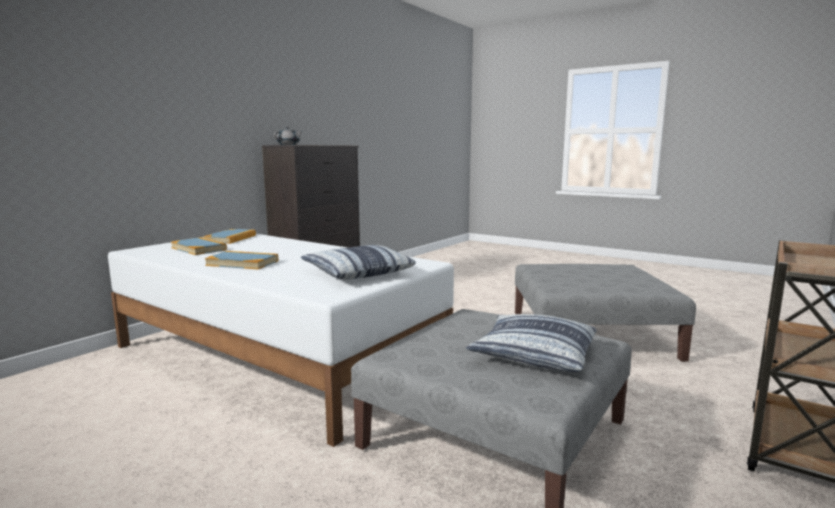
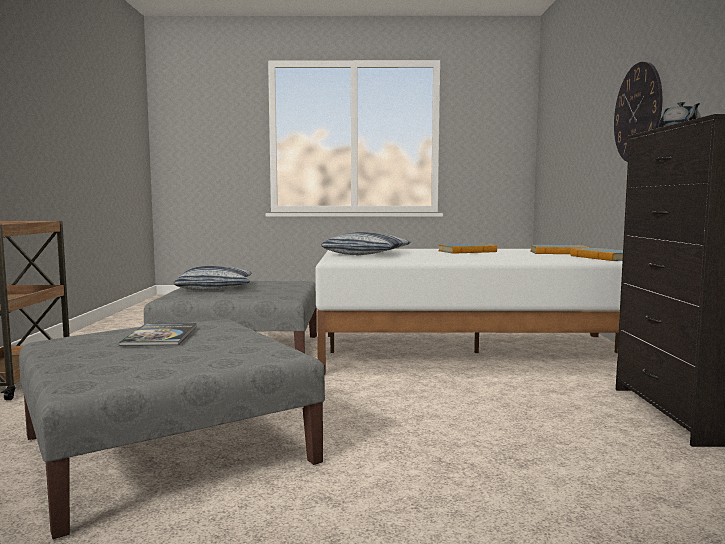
camera: 145 degrees right, 5 degrees down
none -> book [119,323,197,346]
none -> wall clock [614,62,662,162]

